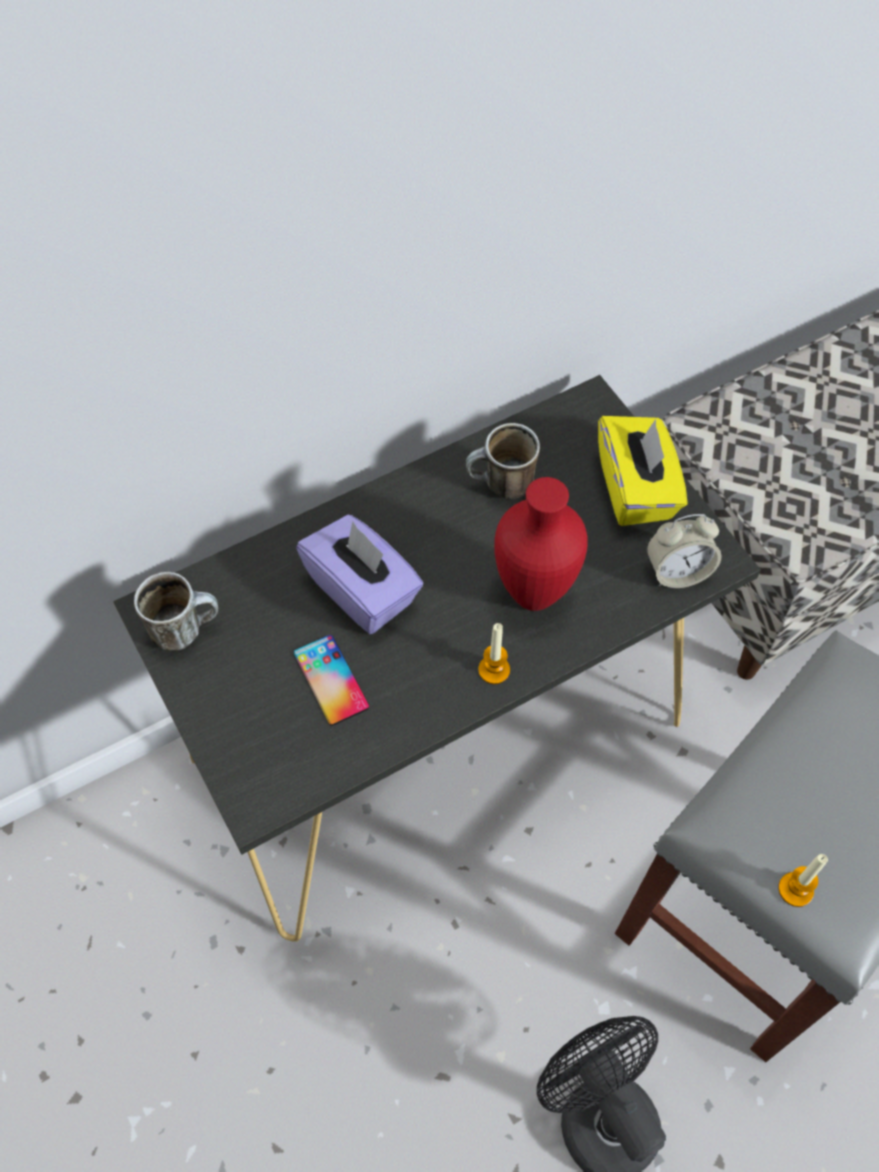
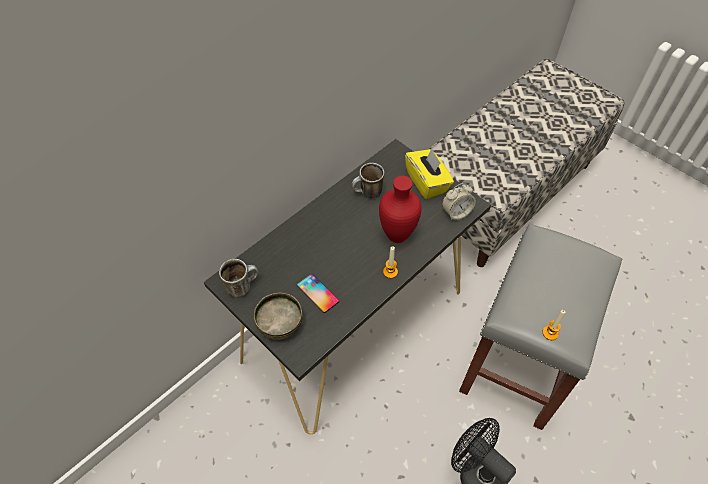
camera: 15 degrees left, 5 degrees down
purple tissue box [296,515,423,634] -> none
none -> bowl [254,293,303,340]

